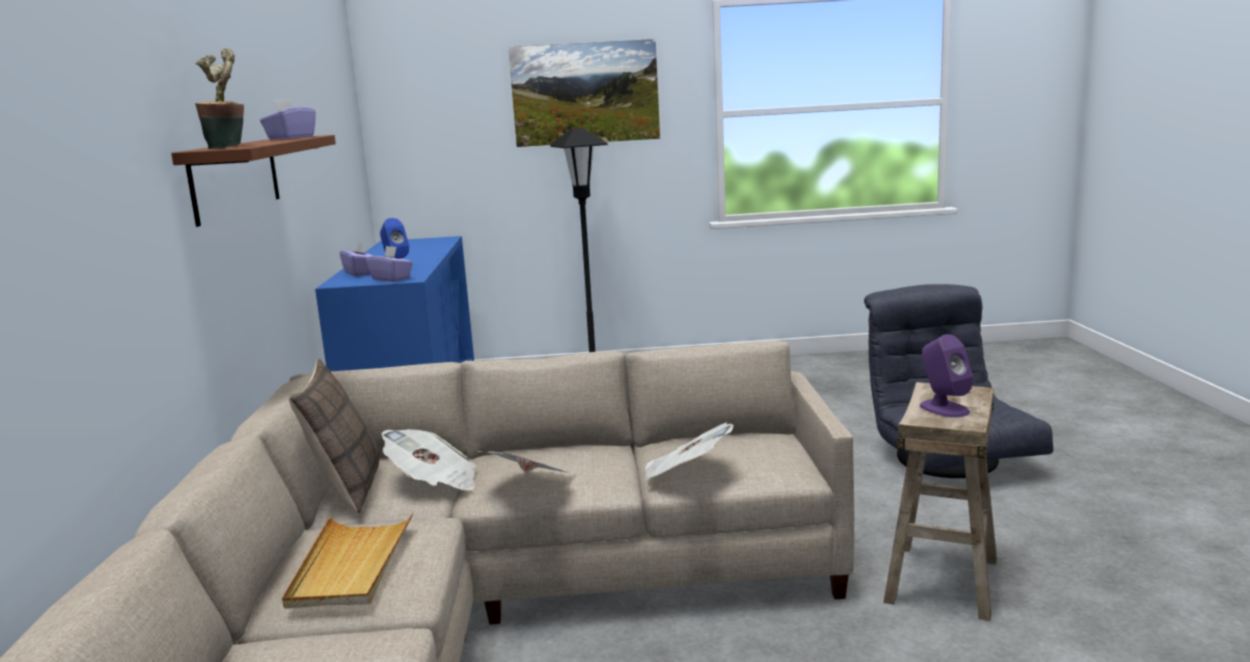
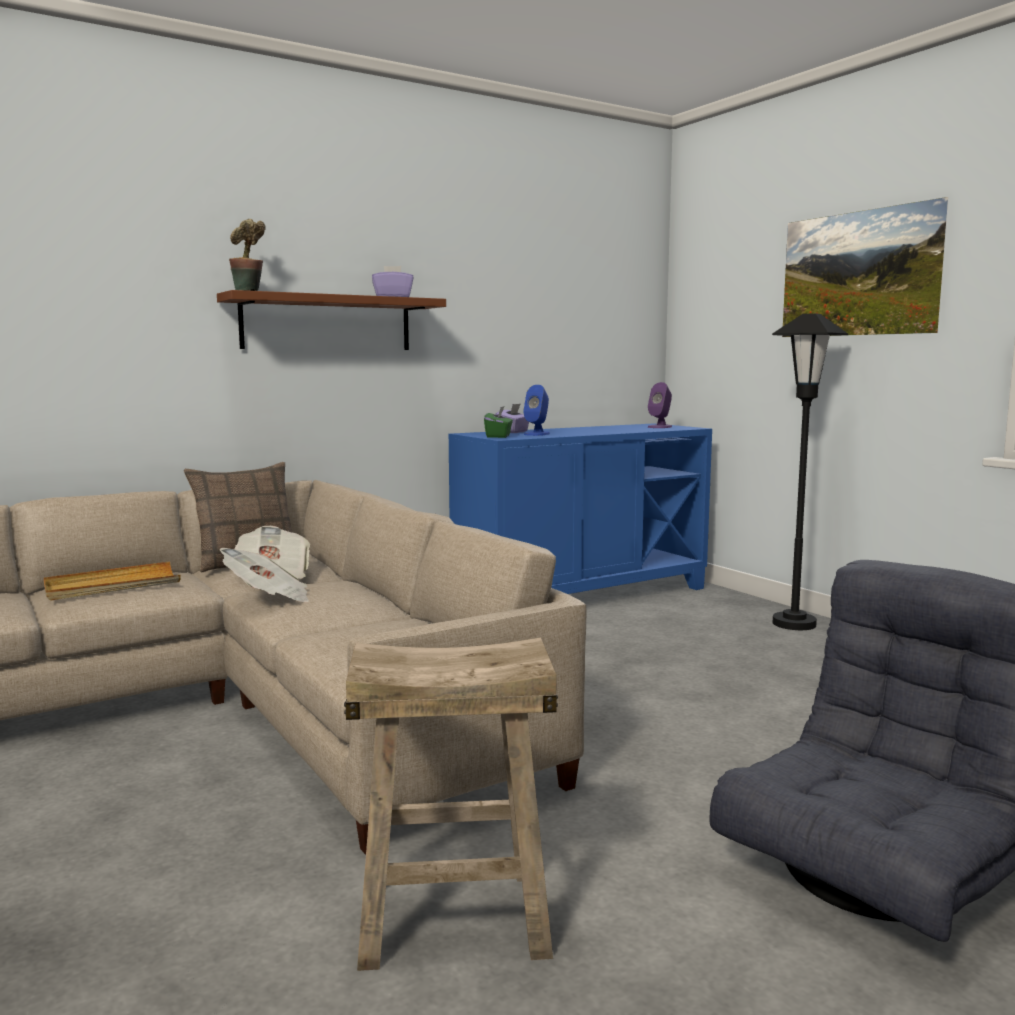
camera: 60 degrees right, 5 degrees down
purple tissue box [366,246,413,282] -> green tissue box [484,406,513,438]
newspaper [644,422,733,481] -> none
purple speaker [920,334,973,418] -> purple speaker moved to [648,382,672,428]

